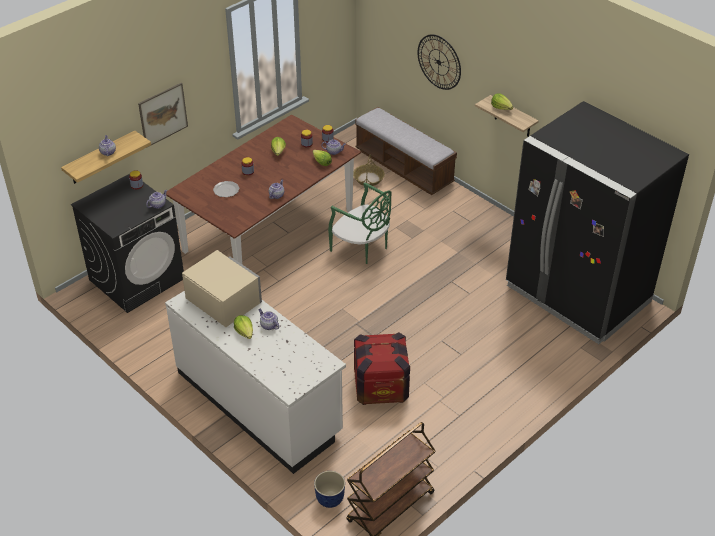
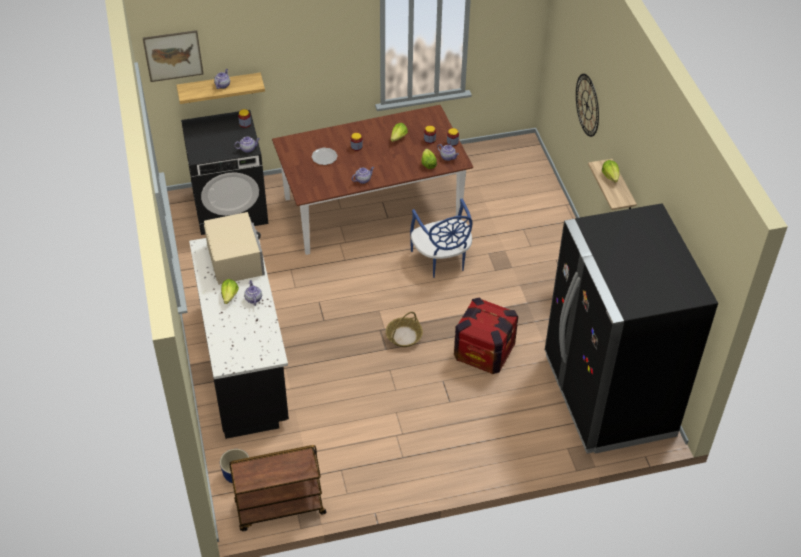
camera: 30 degrees right, 5 degrees up
picture [138,83,188,146] -> picture moved to [143,30,204,82]
white counter [165,291,346,474] -> black counter [189,229,289,439]
green chair [328,183,391,264] -> blue chair [410,199,473,278]
basket [353,154,385,186] -> basket moved to [386,312,423,347]
crate [354,332,410,405] -> crate moved to [454,297,518,374]
bench [355,107,457,195] -> none

